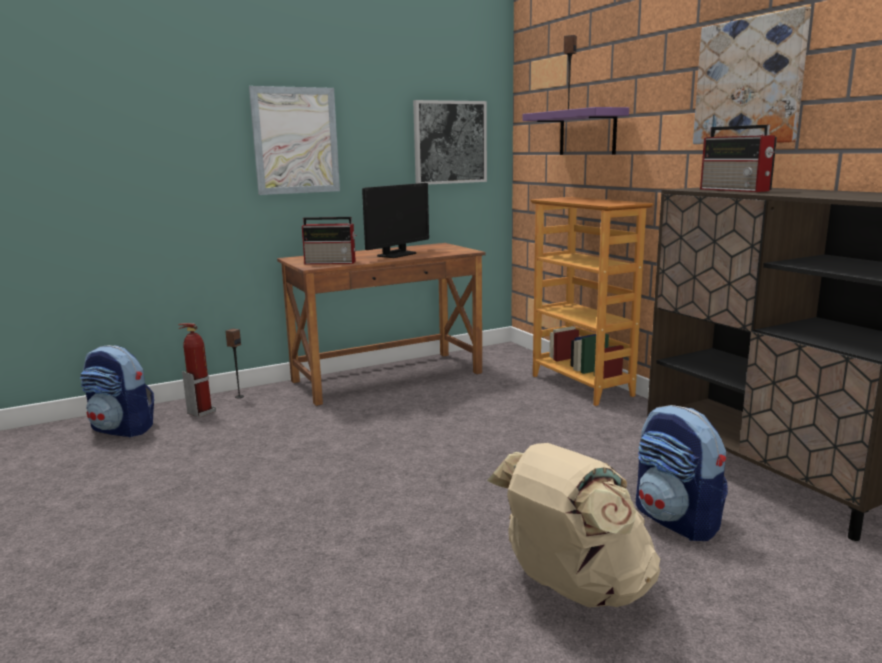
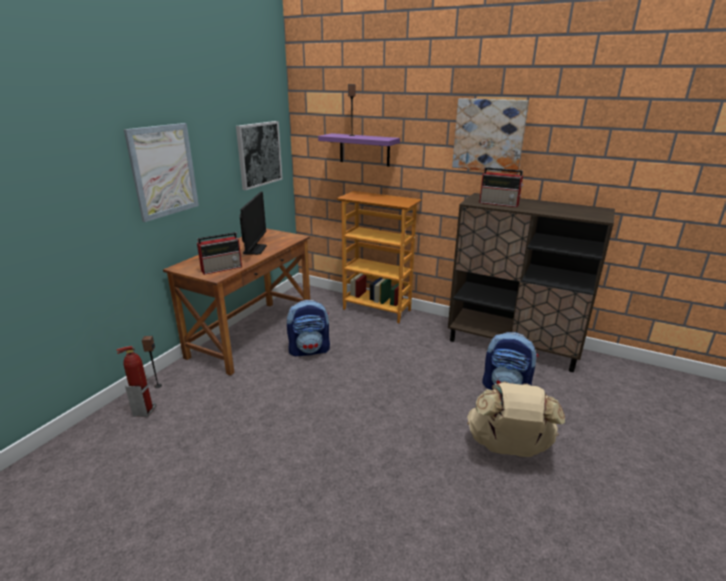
camera: 35 degrees left, 10 degrees up
backpack [80,345,154,438] -> backpack moved to [287,300,330,356]

